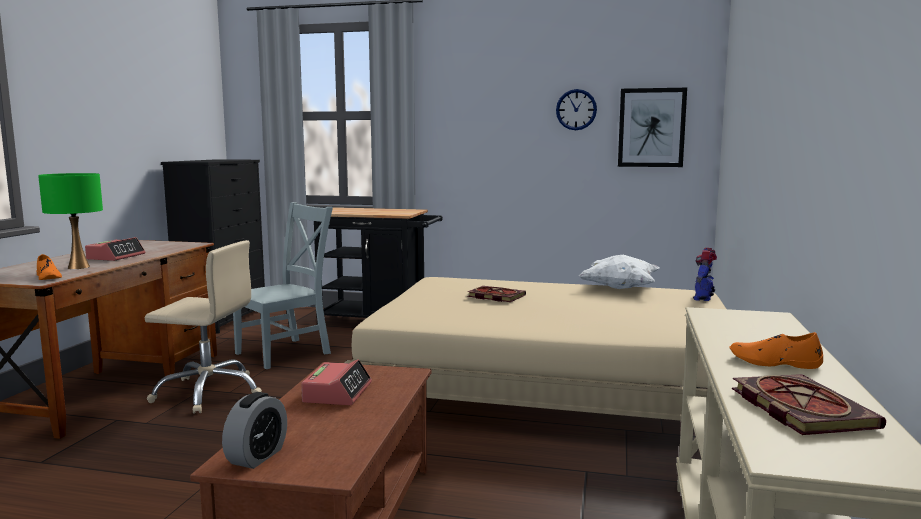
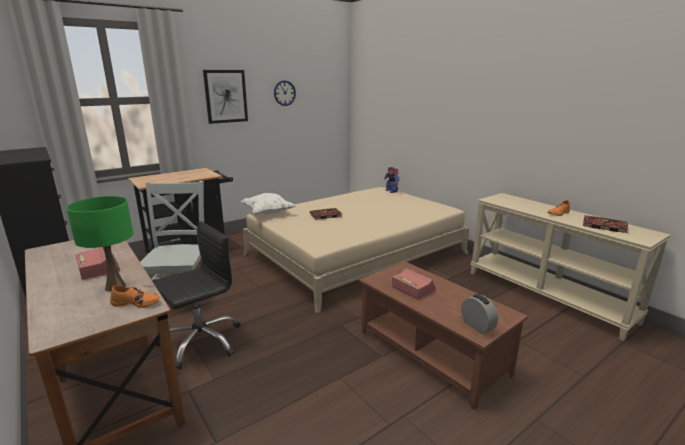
camera: 50 degrees left, 10 degrees up
beige office chair [145,240,262,414] -> black office chair [152,221,240,370]
white pillow [579,255,659,289] -> white pillow moved to [241,193,296,214]
picture [618,88,687,167] -> picture moved to [203,70,248,124]

